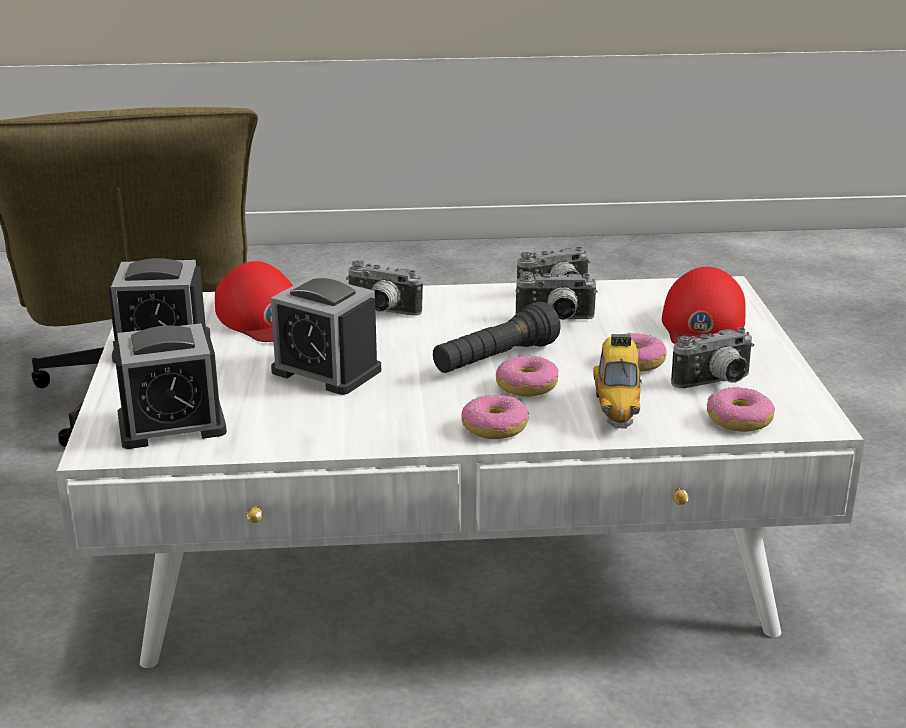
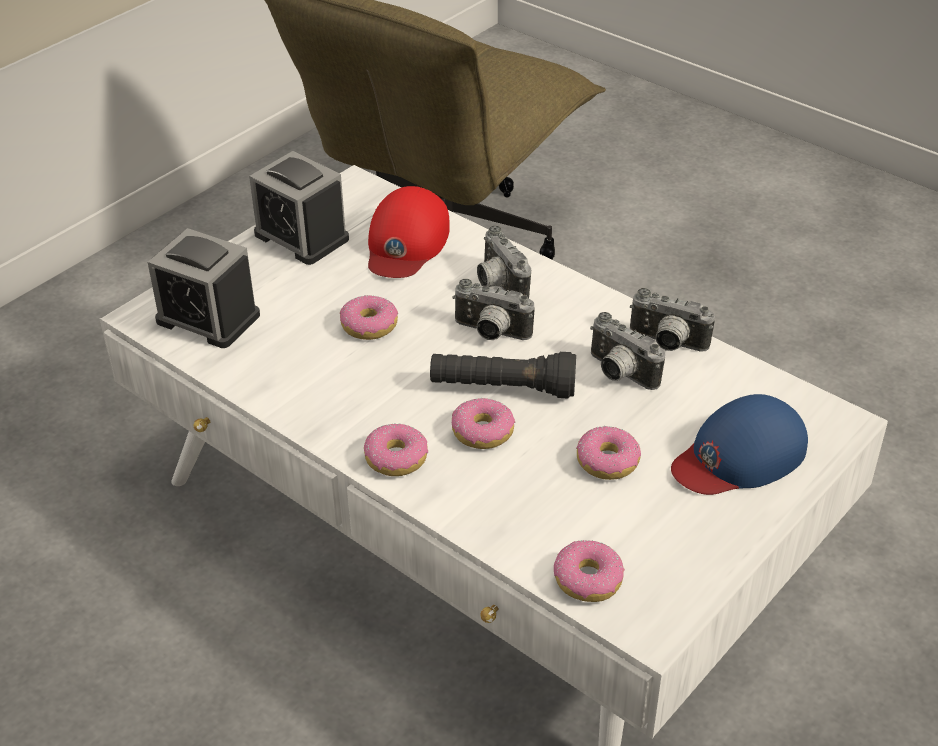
camera: 45 degrees right, 15 degrees up
alarm clock [271,275,381,395] -> donut [340,295,398,340]
toy car [593,334,642,429] -> none
red cap [662,267,746,344] -> blue cap [671,394,808,495]
camera [671,327,754,388] -> camera moved to [453,279,535,340]

